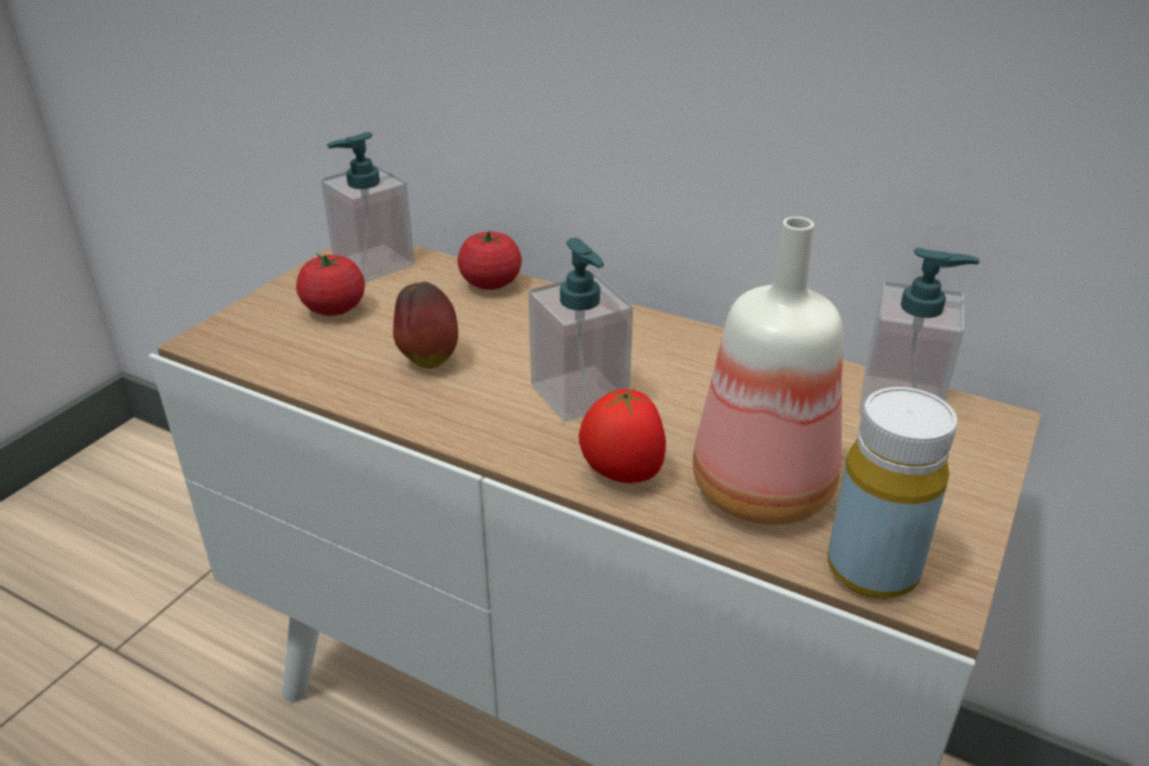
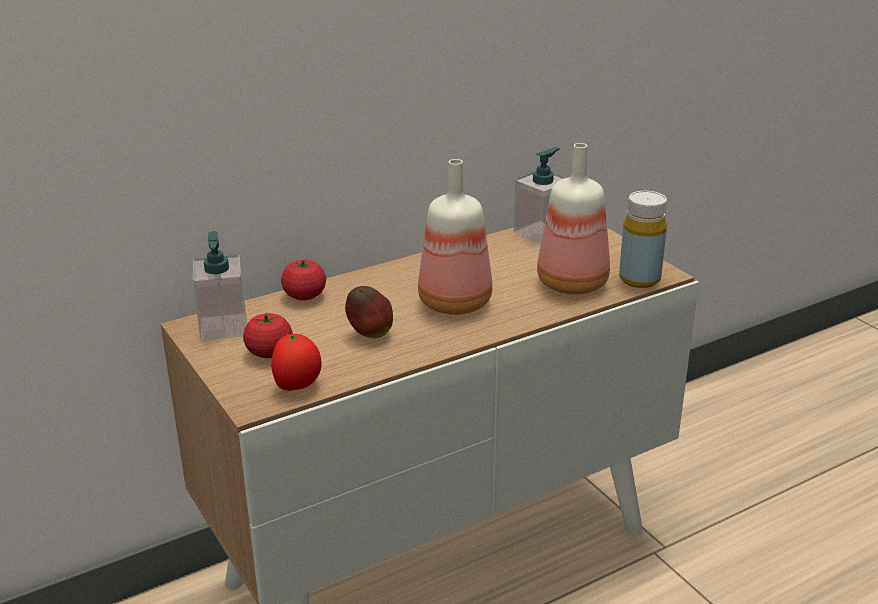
camera: 60 degrees left, 5 degrees down
soap dispenser [528,238,633,422] -> bottle [418,159,493,315]
tomato [579,388,666,483] -> tomato moved to [271,333,322,391]

